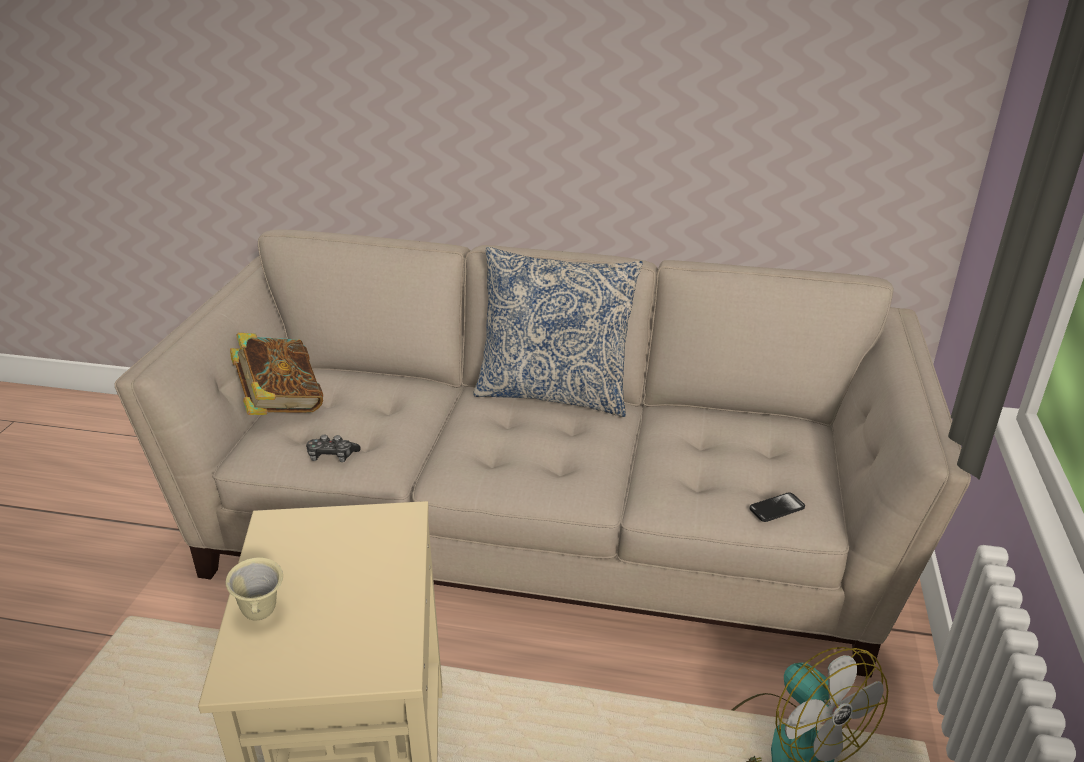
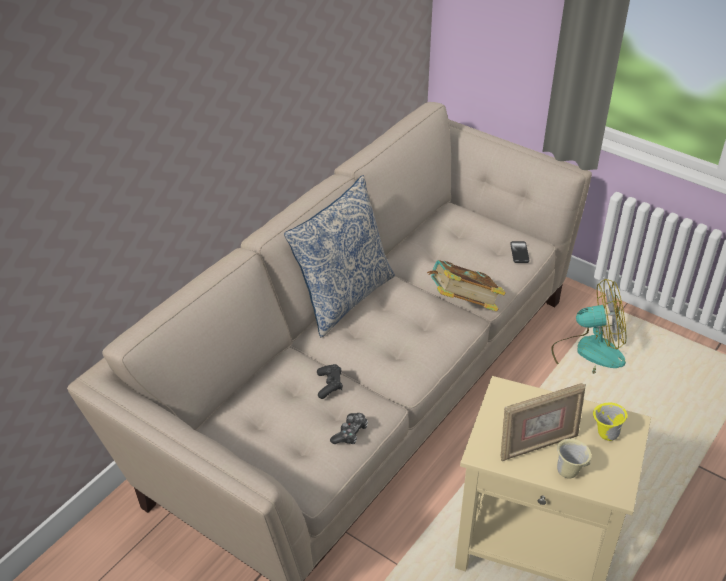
camera: 65 degrees left, 10 degrees up
book [230,333,323,415] -> book moved to [427,260,506,312]
none -> black game controller [317,364,343,399]
none -> picture frame [500,383,586,461]
none -> yellow mug [593,403,628,441]

